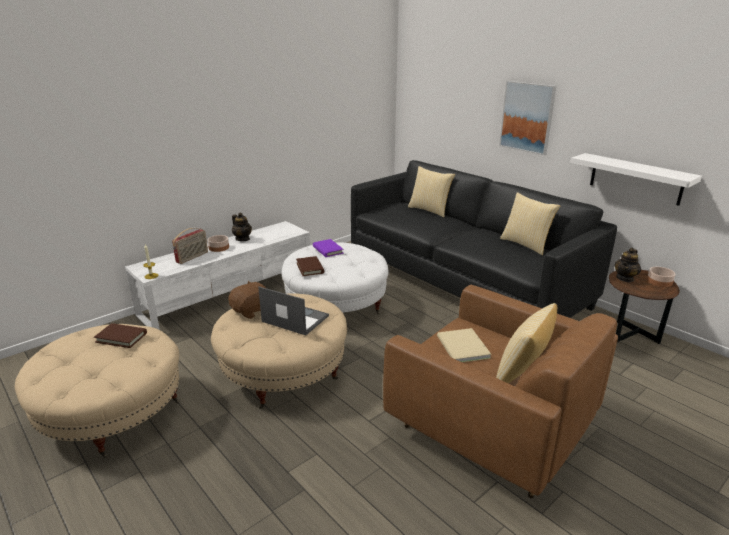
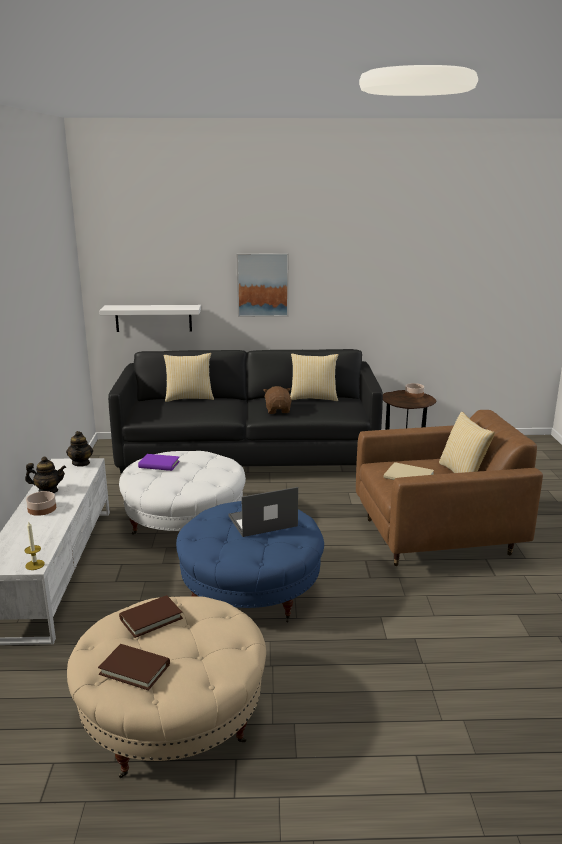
camera: 50 degrees left, 5 degrees down
radio [172,228,208,264] -> none
beige ottoman [211,293,347,409] -> blue ottoman [176,501,324,622]
brown plush toy [228,281,266,319] -> brown plush toy moved to [263,386,291,414]
brown book [296,256,324,276] -> brown book moved to [98,644,170,691]
white shelf [570,153,702,206] -> white shelf moved to [99,305,201,332]
teapot [614,248,641,282] -> teapot moved to [66,431,93,467]

